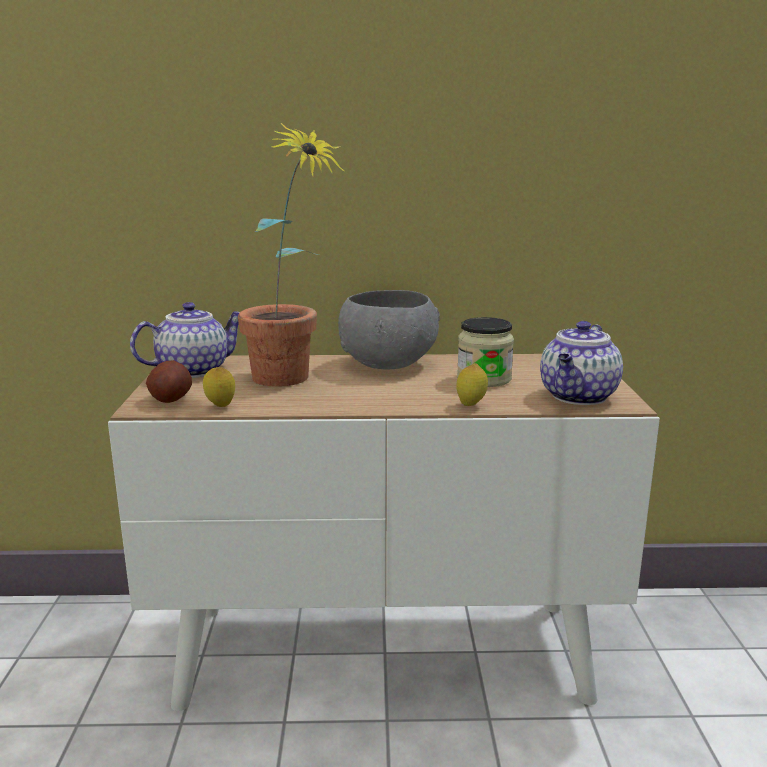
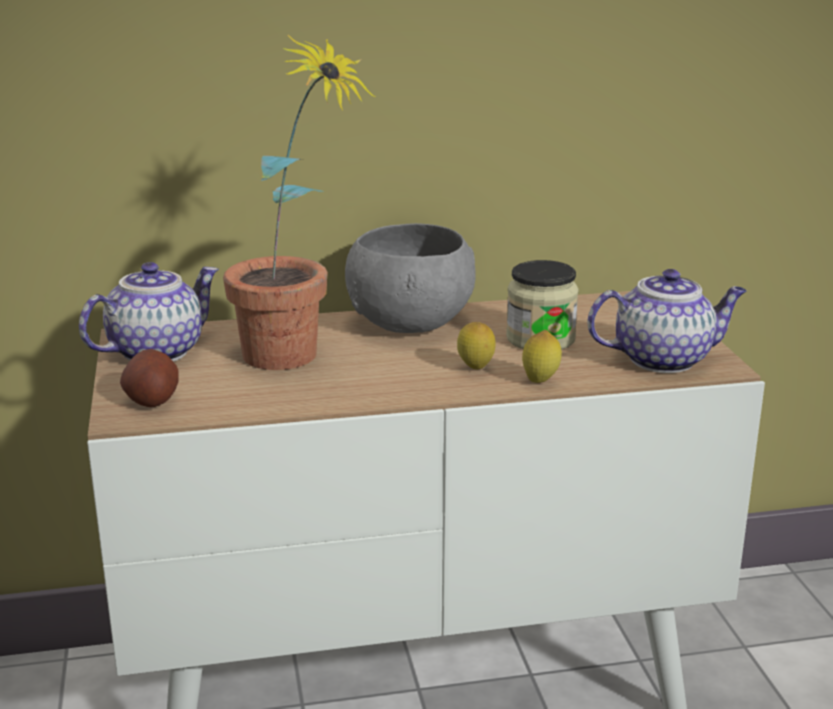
camera: 10 degrees left, 5 degrees up
lemon [203,367,235,407] -> lemon moved to [457,322,496,369]
teapot [540,321,623,405] -> teapot turned 120 degrees counterclockwise [587,269,747,373]

